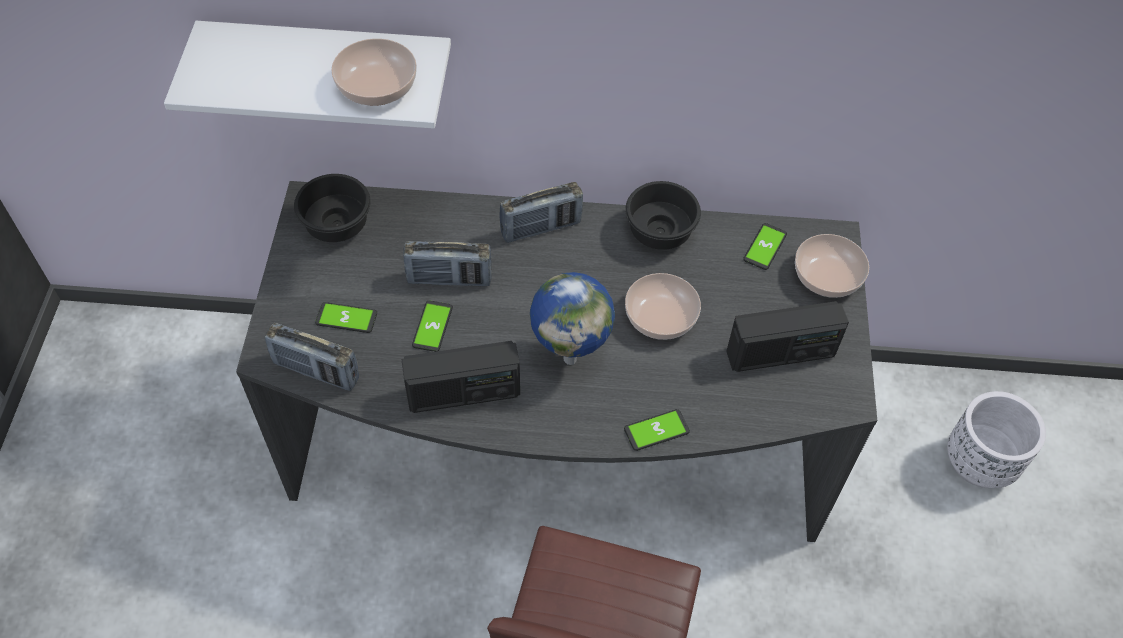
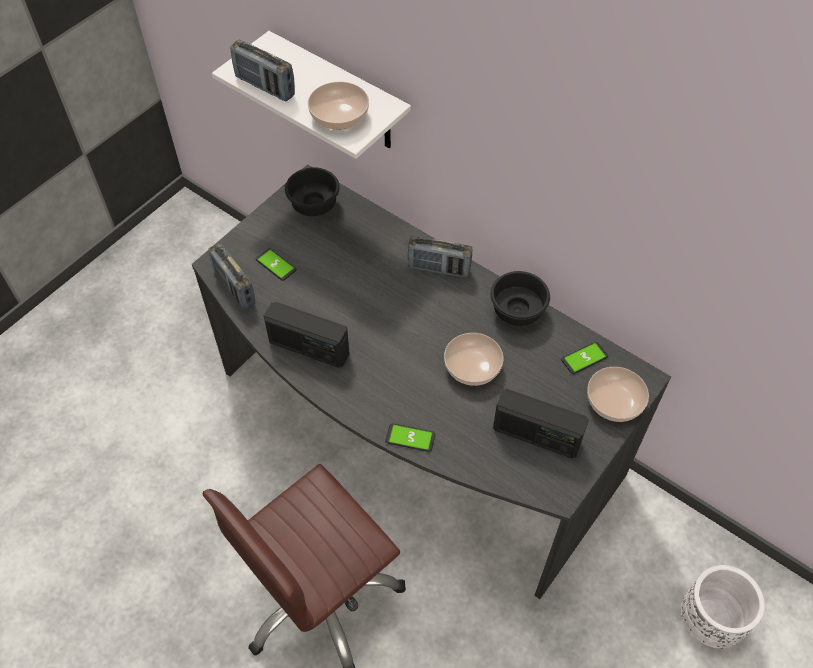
camera: 35 degrees right, 0 degrees up
radio [403,241,492,287] -> radio moved to [230,40,295,101]
phone [412,300,453,352] -> none
globe [530,272,615,365] -> none

